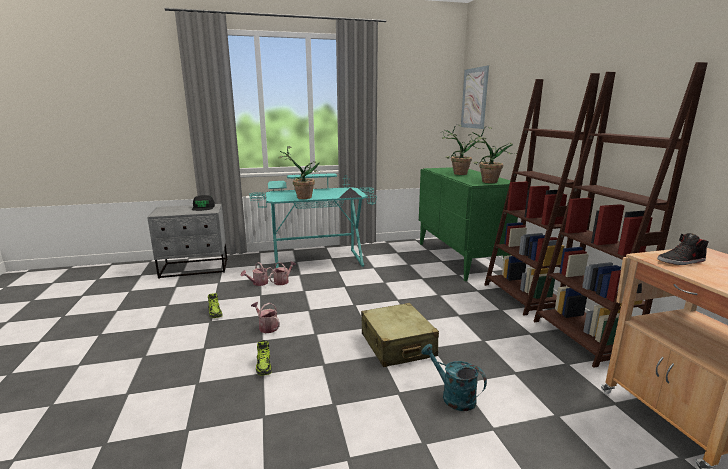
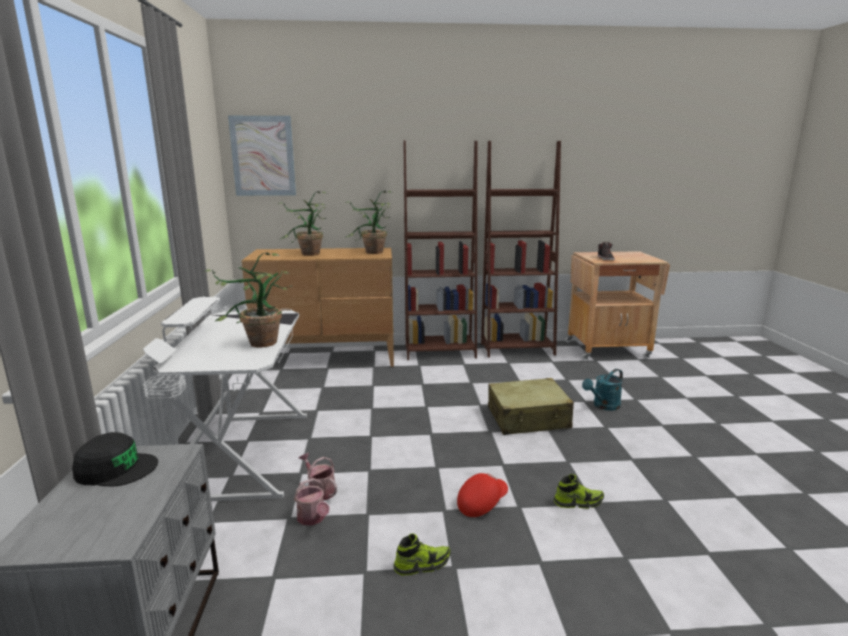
camera: 80 degrees left, 0 degrees up
turquoise desk [250,173,377,268] -> white desk [143,296,307,501]
watering can [251,302,280,333] -> red cap [457,473,508,517]
green cabinet [419,167,518,281] -> brown cabinet [242,248,394,367]

